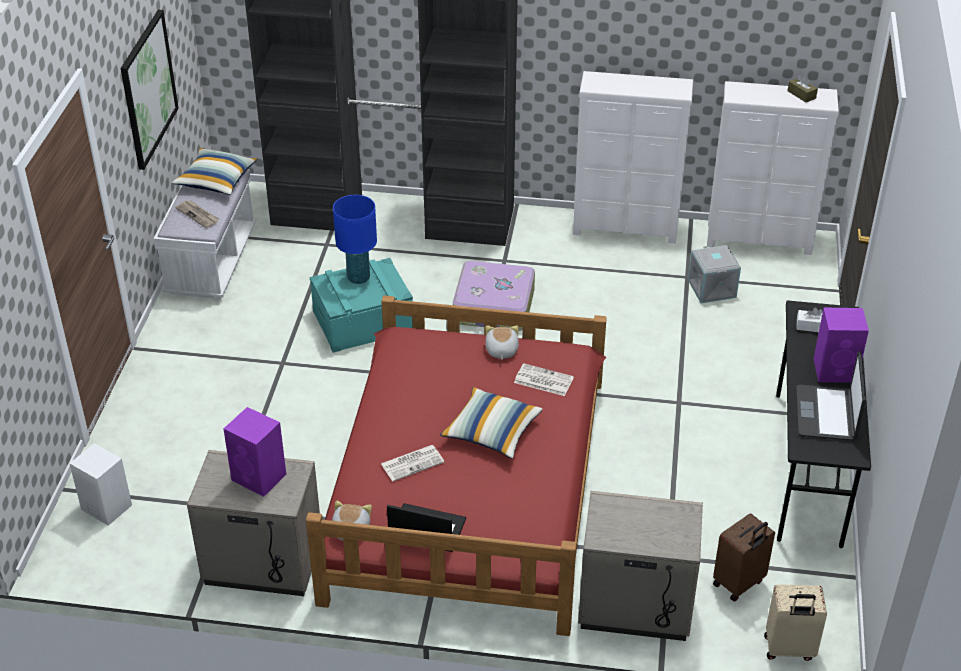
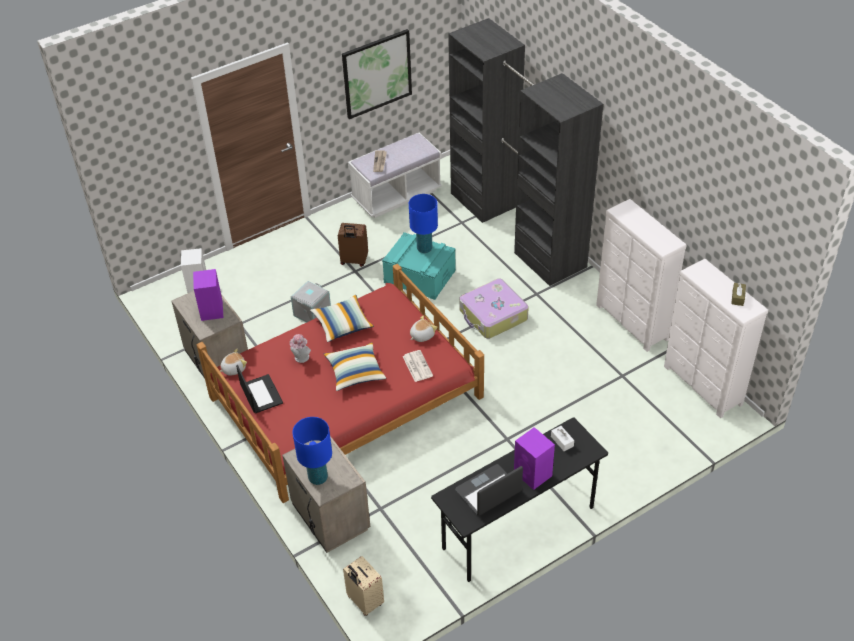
camera: 50 degrees right, 5 degrees up
pillow [172,148,257,195] -> pillow moved to [310,295,374,342]
newspaper [381,445,444,481] -> hat [290,334,311,363]
grey storage box [688,245,741,303] -> grey storage box moved to [291,281,331,323]
brown suitcase [713,513,775,602] -> brown suitcase moved to [338,223,368,267]
none -> blue table lamp [292,417,332,485]

